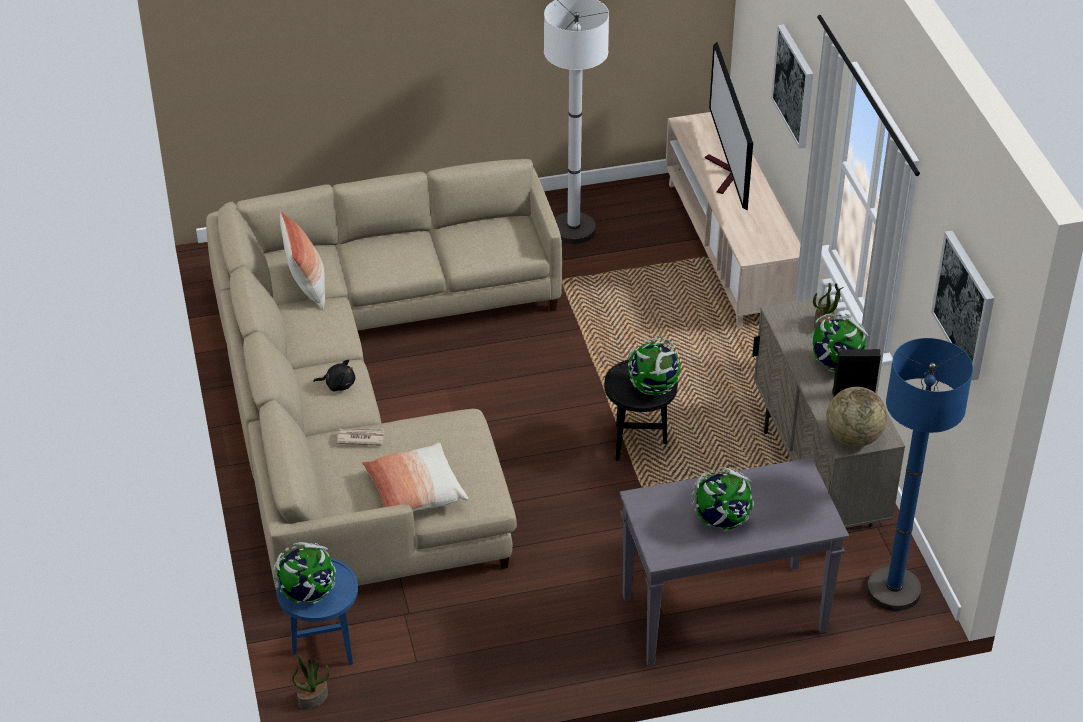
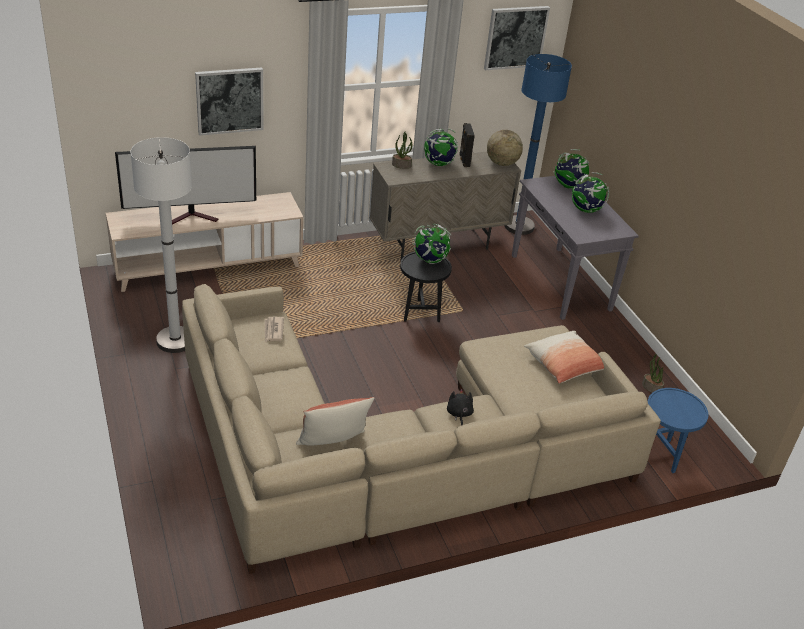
camera: 100 degrees left, 5 degrees down
globe [273,542,336,604] -> globe moved to [554,149,589,189]
potted plant [292,654,330,710] -> potted plant moved to [642,354,664,393]
newspaper [337,429,385,446] -> newspaper moved to [265,317,284,342]

